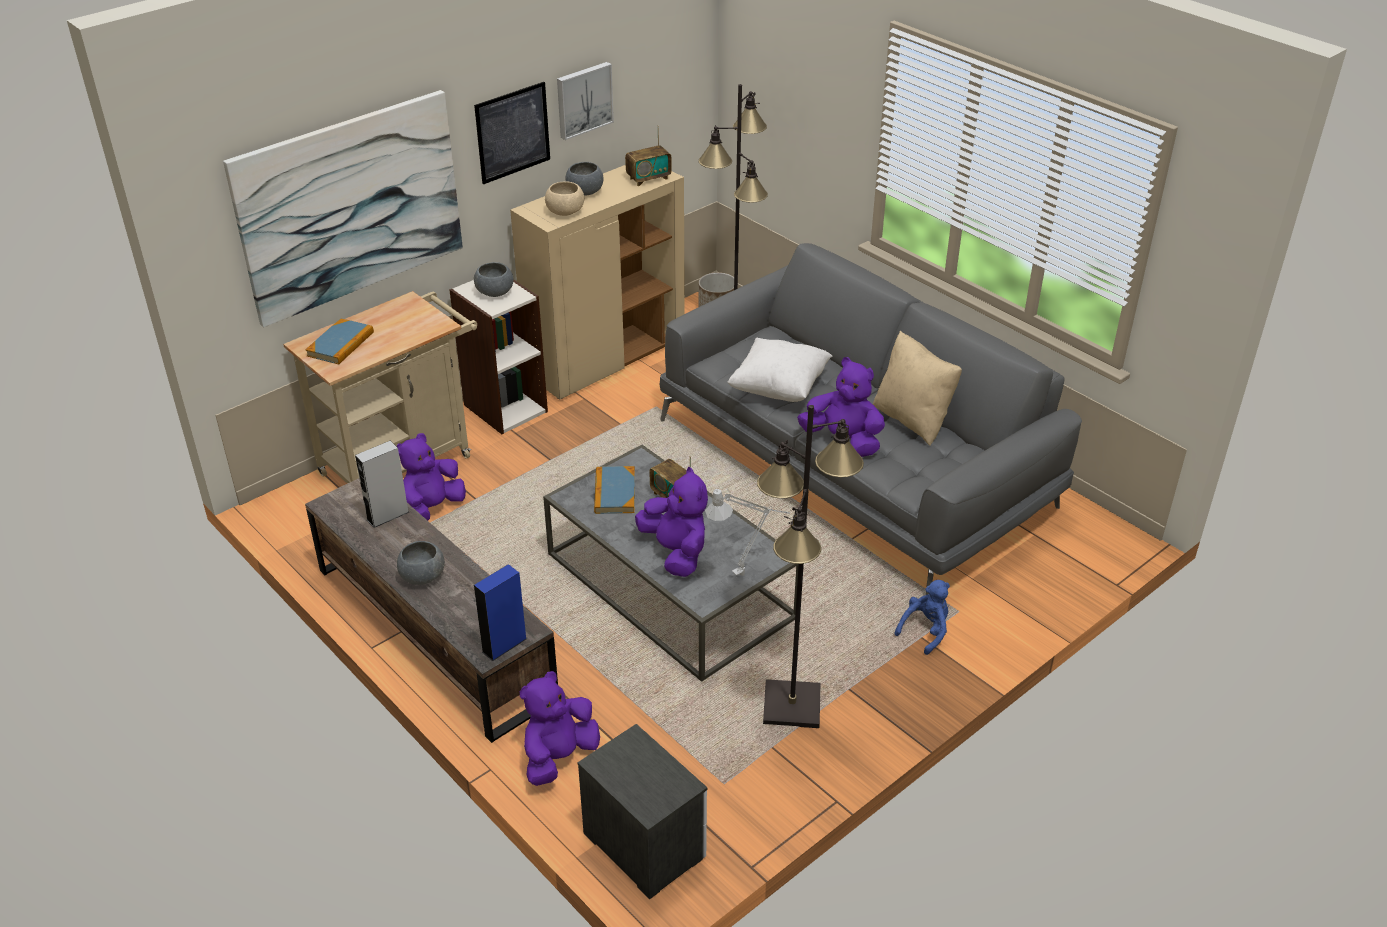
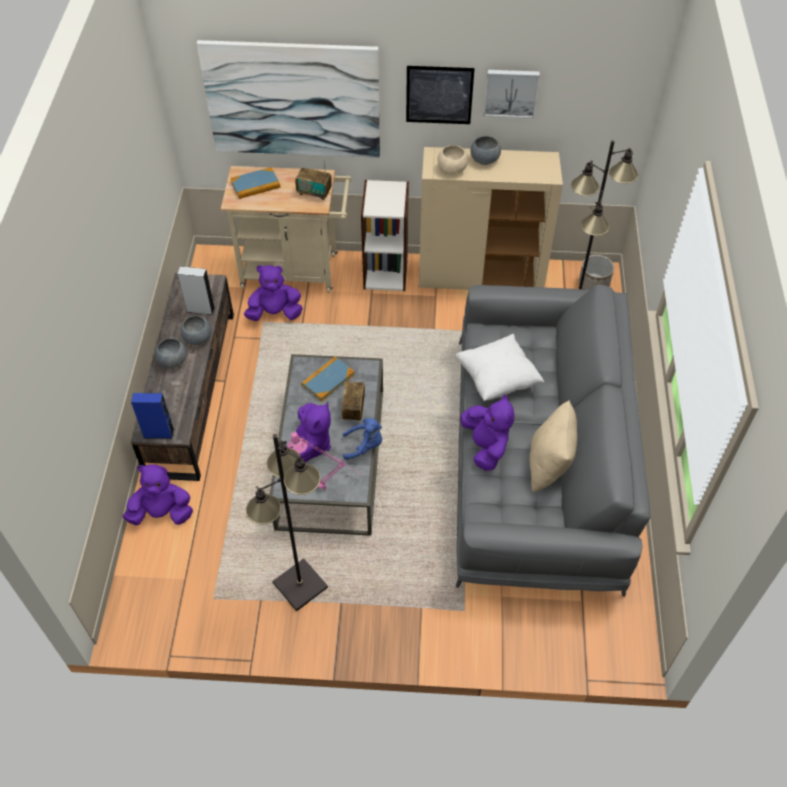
camera: 45 degrees right, 15 degrees up
grey bowl [474,262,513,297] -> grey bowl moved to [180,316,212,345]
nightstand [577,724,707,899] -> none
radio [625,125,672,186] -> radio moved to [295,160,332,200]
grey table lamp [705,489,790,576] -> pink table lamp [287,432,364,490]
blue plush toy [895,580,950,655] -> blue plush toy moved to [342,418,382,460]

